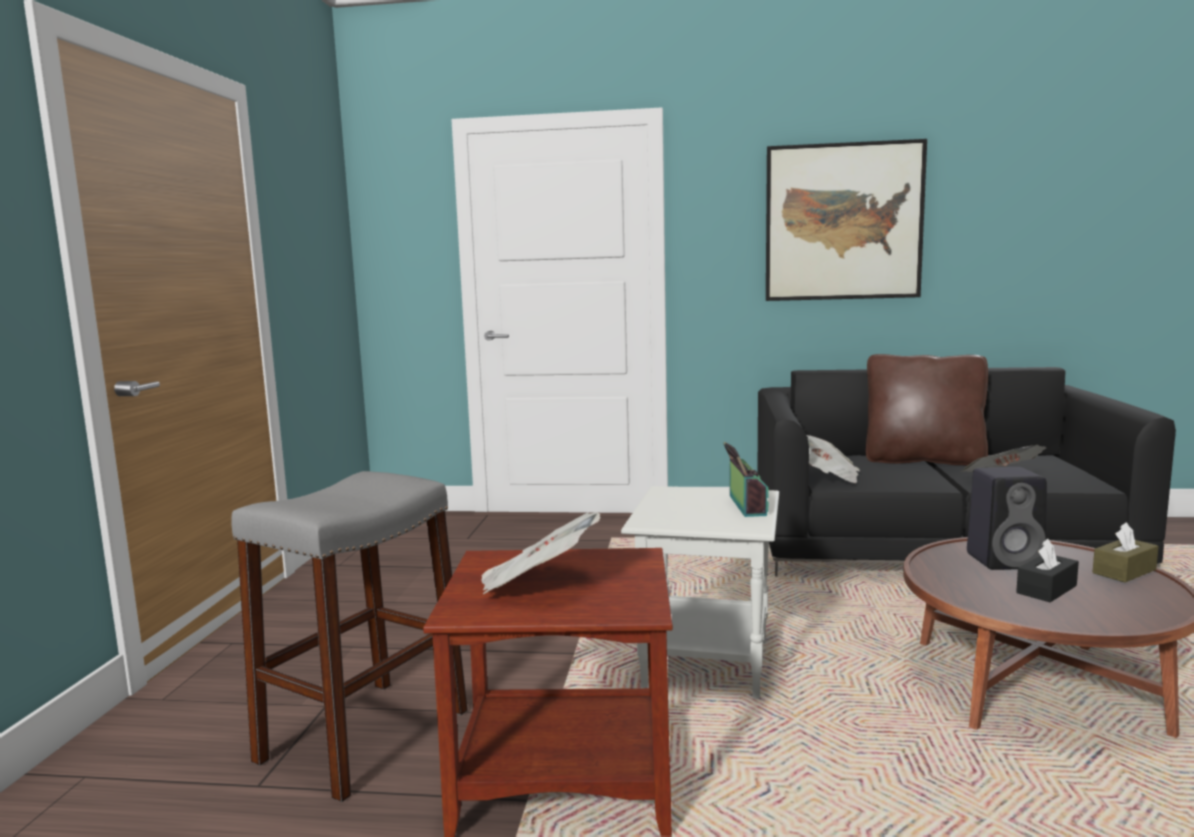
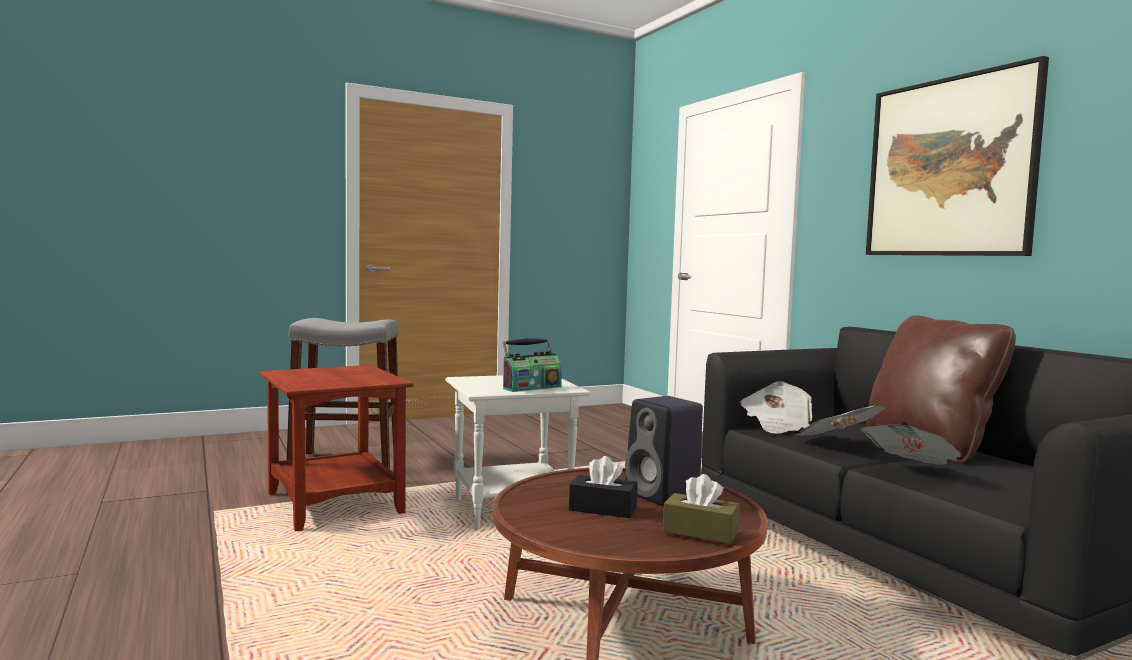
camera: 55 degrees right, 5 degrees down
newspaper [481,512,600,594] -> newspaper moved to [795,405,886,436]

